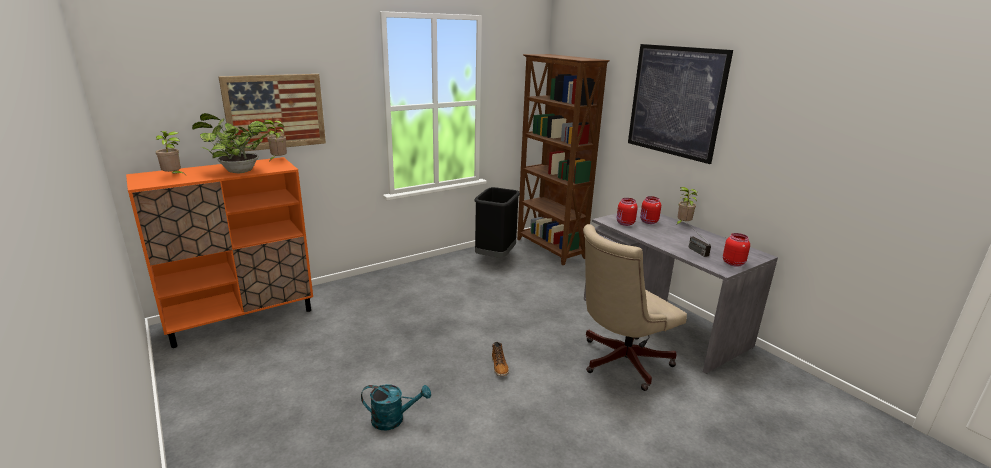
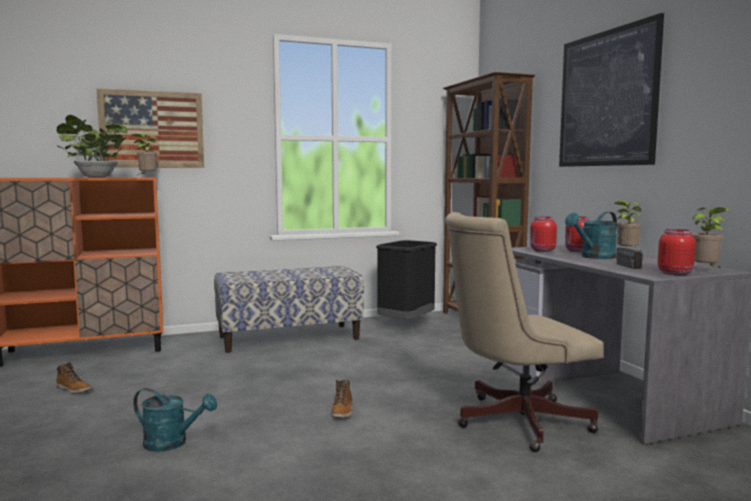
camera: 15 degrees right, 15 degrees down
potted plant [156,131,184,174] -> potted plant moved to [691,207,730,271]
none -> boot [56,363,92,394]
none -> bench [214,266,364,353]
none -> turquoise watering can [565,212,617,259]

